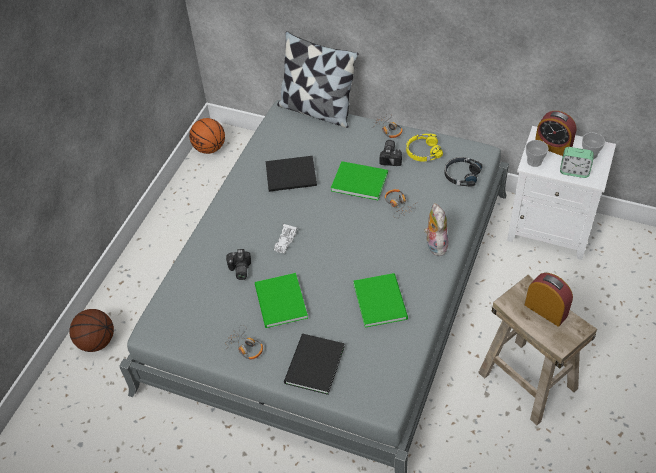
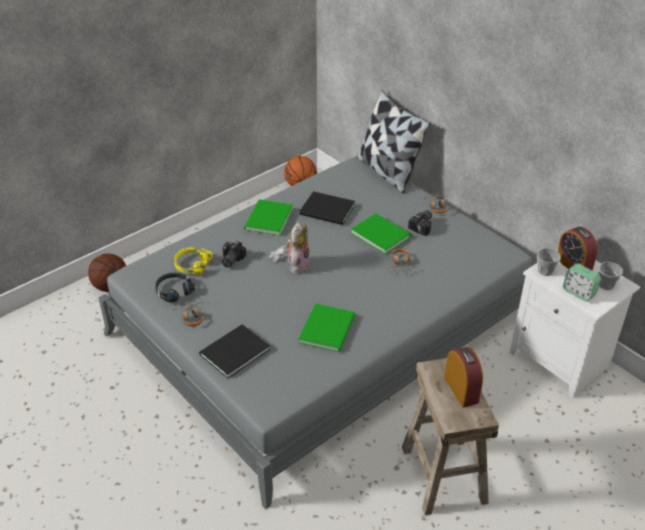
camera: 25 degrees right, 10 degrees down
green book [255,273,308,328] -> green book moved to [244,199,293,236]
yellow headphones [406,134,443,162] -> yellow headphones moved to [174,247,213,274]
plush toy [424,203,448,256] -> plush toy moved to [286,222,310,274]
black headphones [445,157,482,187] -> black headphones moved to [155,272,195,303]

